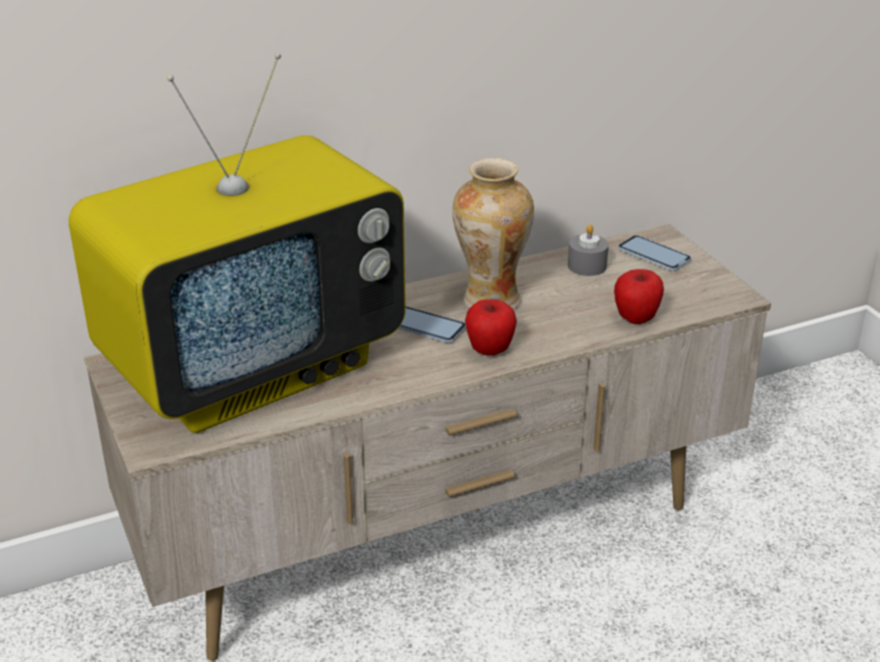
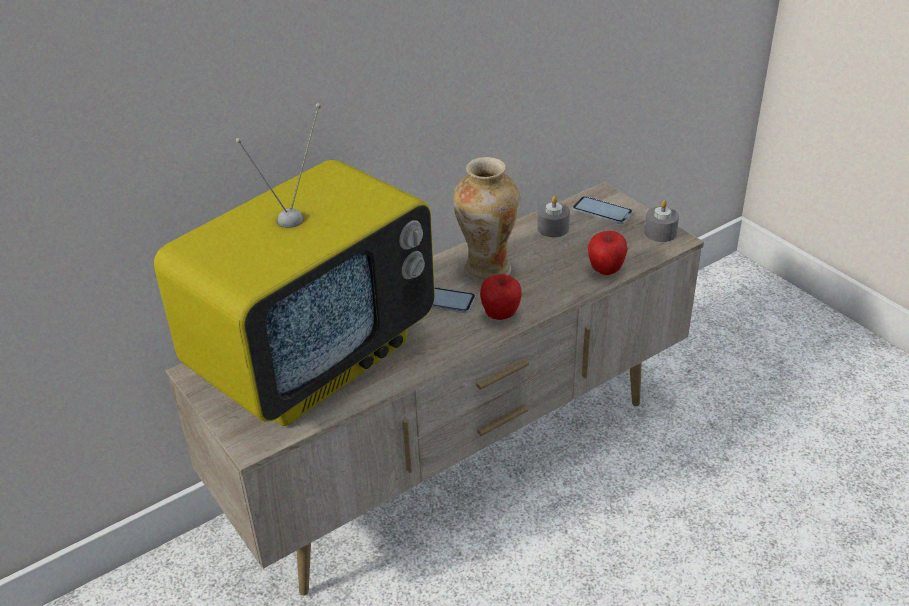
camera: 10 degrees left, 5 degrees up
none -> grey candle [645,200,679,242]

